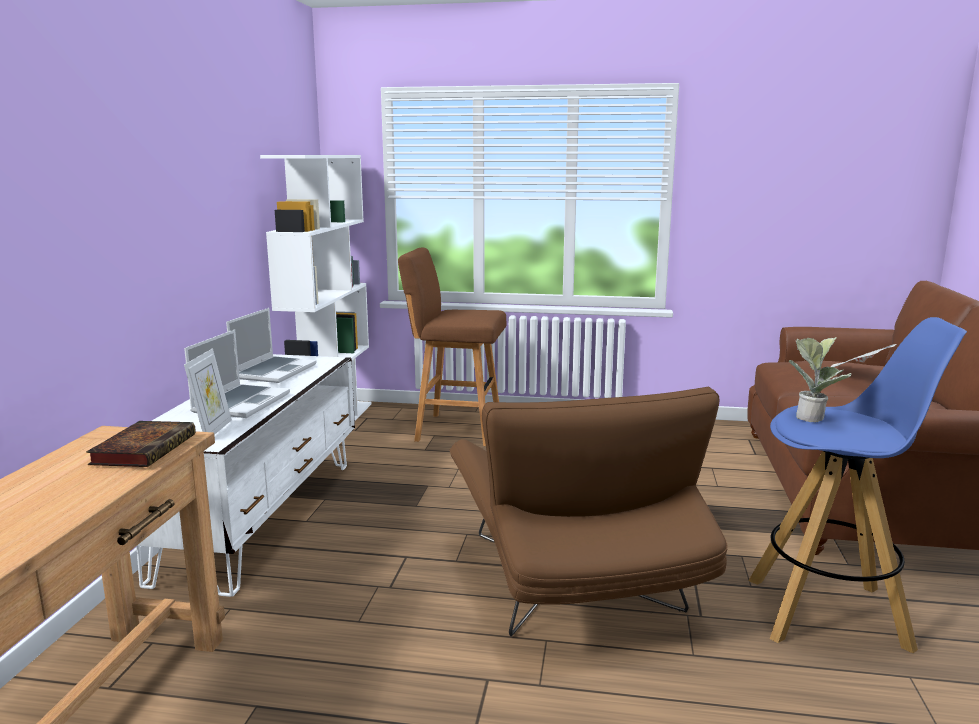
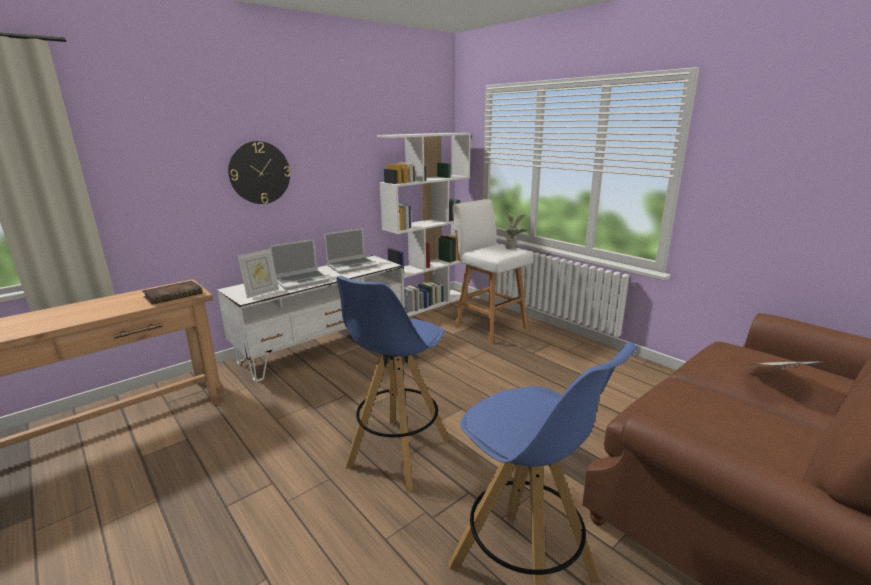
camera: 40 degrees right, 5 degrees up
brown stool [398,248,507,446] -> white stool [452,199,534,344]
brown armchair [449,387,728,637] -> blue stool [337,276,450,492]
potted plant [789,337,852,422] -> potted plant moved to [505,213,528,249]
none -> wall clock [228,141,291,204]

